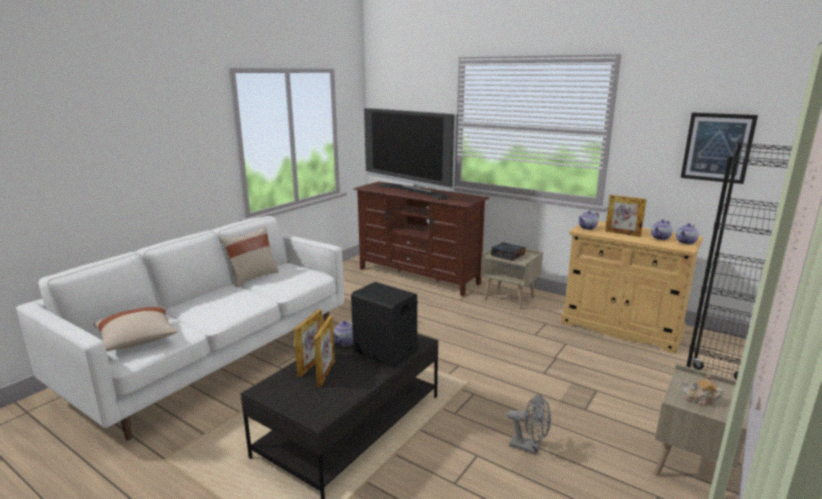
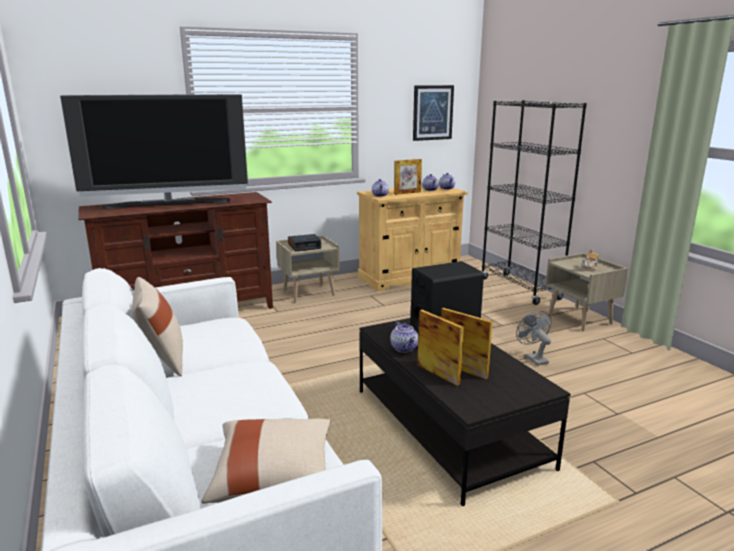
camera: 60 degrees left, 0 degrees up
grey fan [507,393,551,455] -> grey fan turned 75 degrees counterclockwise [516,311,552,366]

